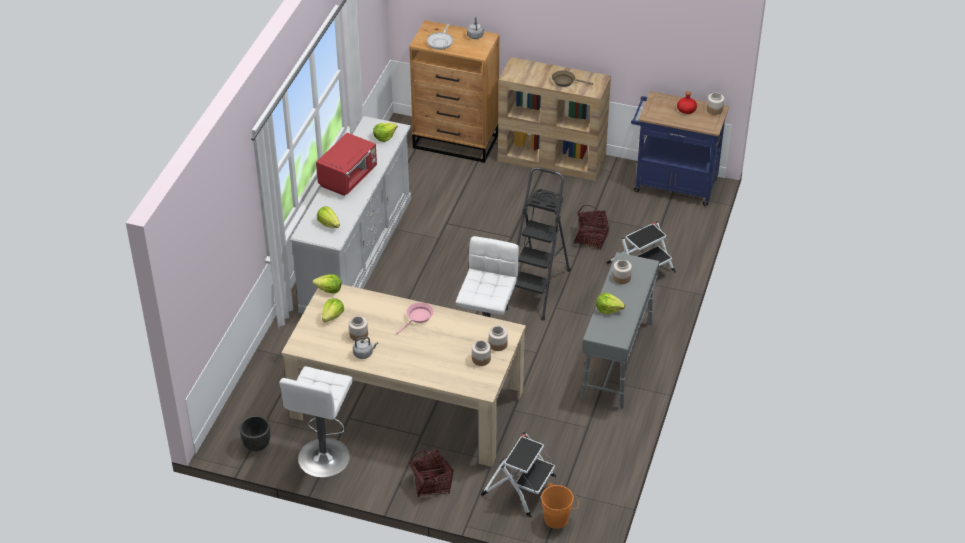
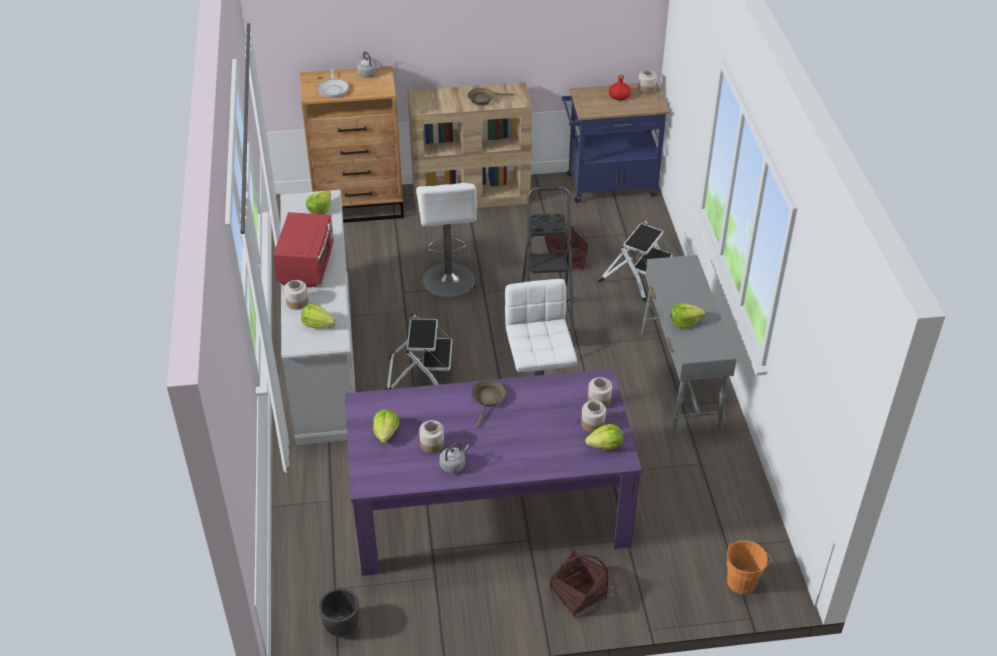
camera: 25 degrees left, 0 degrees up
white stool [279,366,353,477] -> white stool moved to [416,183,477,297]
beige dining table [281,284,526,467] -> purple dining table [345,368,642,576]
lettuce [313,274,342,294] -> lettuce moved to [585,424,624,450]
pink frying pan [397,302,434,334] -> brown frying pan [472,380,506,428]
step ladder [480,432,556,518] -> step ladder moved to [385,313,452,390]
jar [613,260,632,284] -> jar moved to [284,280,308,310]

